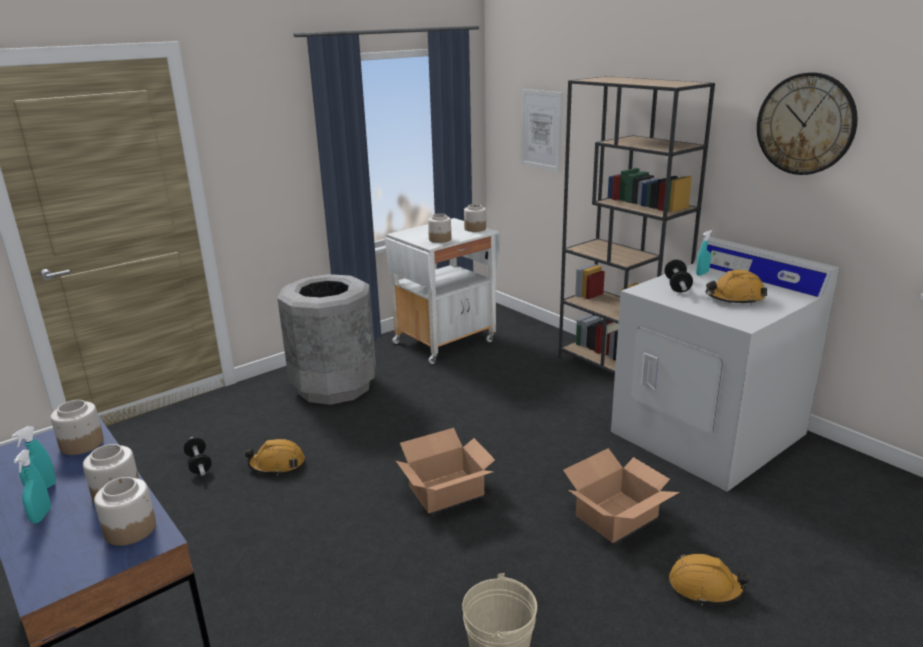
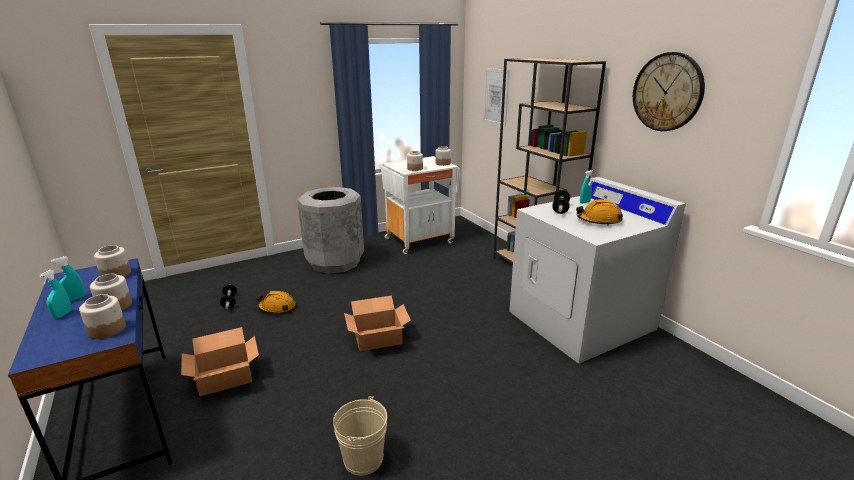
camera: 10 degrees right, 0 degrees up
cardboard box [563,448,680,543] -> cardboard box moved to [181,327,259,396]
orange hard hat [669,554,749,606] -> none

